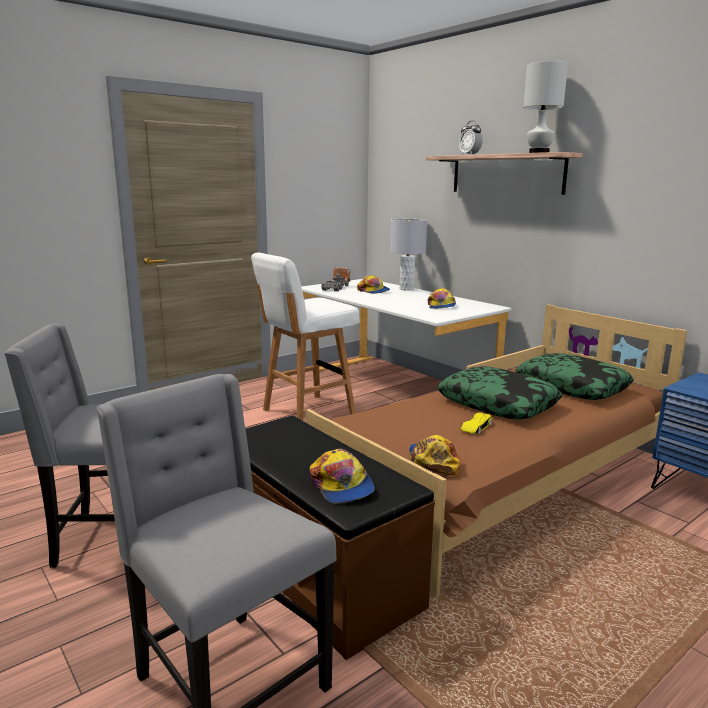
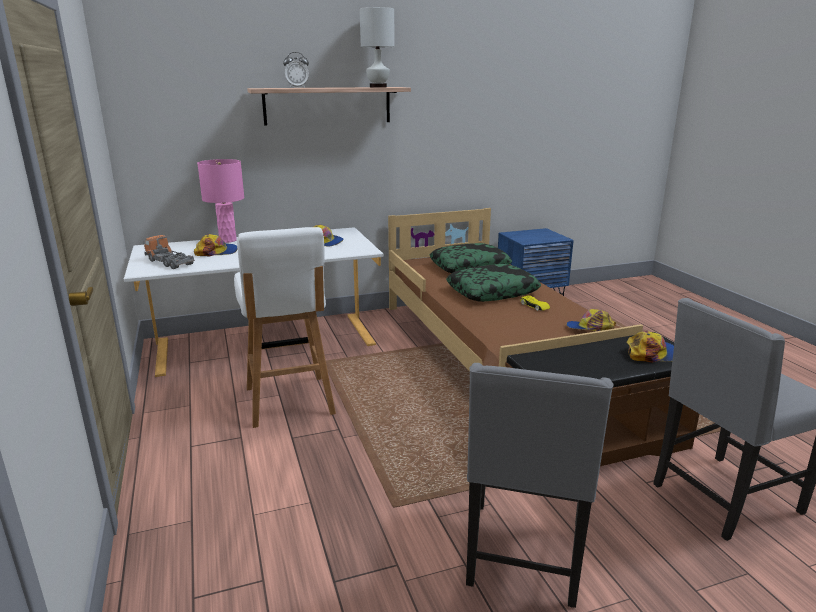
camera: 70 degrees left, 5 degrees up
grey table lamp [390,219,427,291] -> pink table lamp [197,159,244,243]

